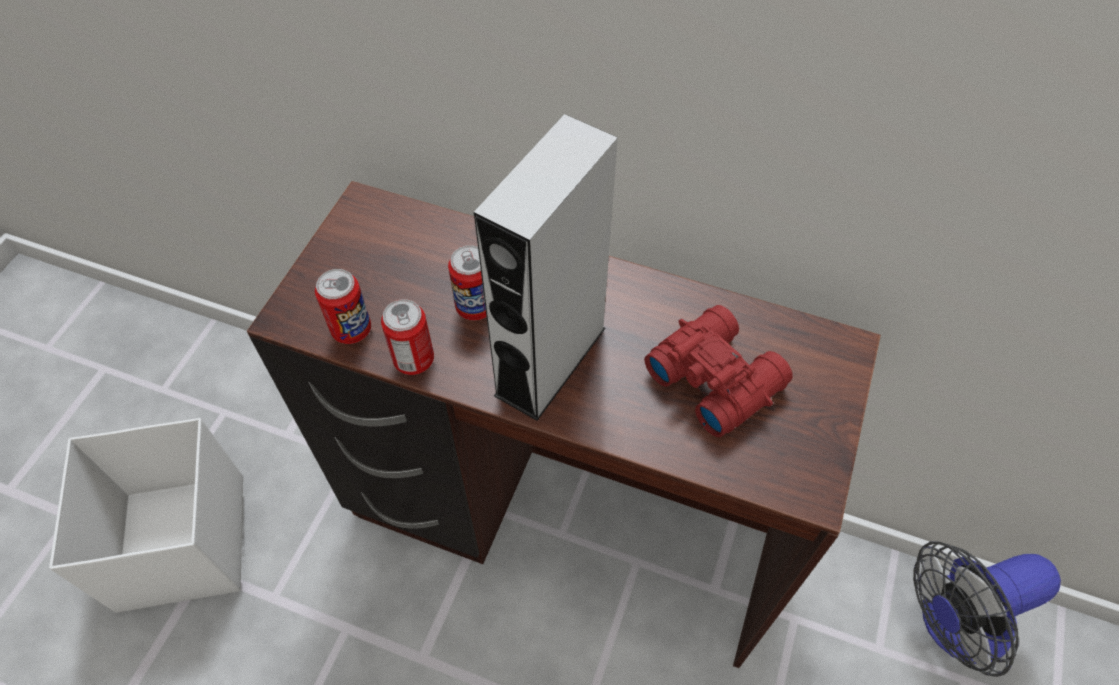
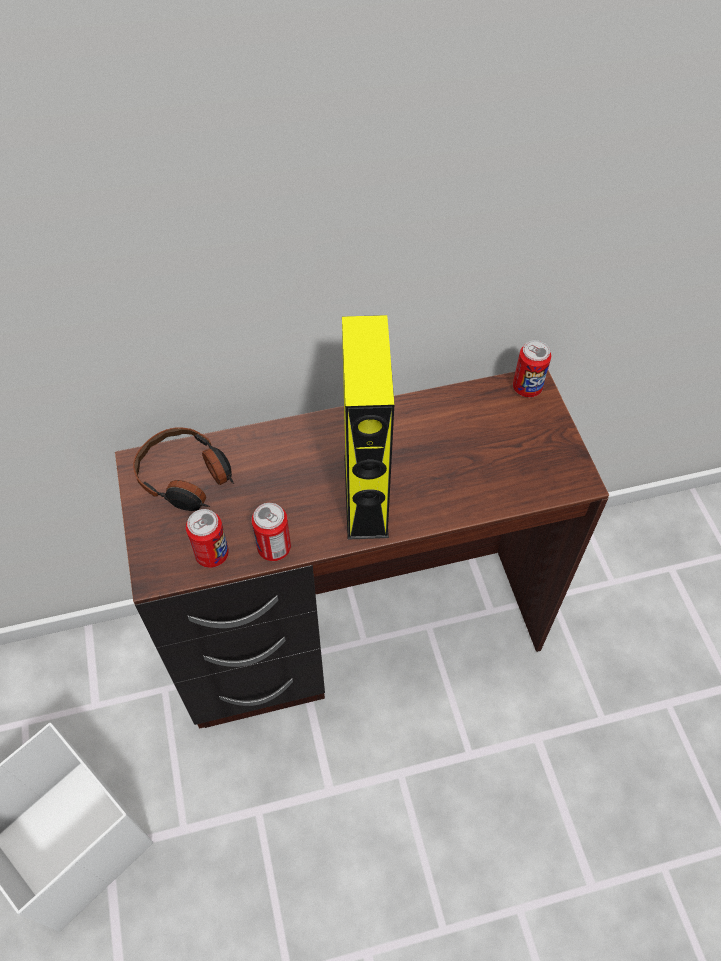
camera: 35 degrees left, 0 degrees up
can [448,245,486,320] -> can moved to [513,340,551,397]
grey speaker [474,114,618,421] -> yellow speaker [342,315,394,540]
red binoculars [644,305,793,437] -> none
fan [913,541,1061,677] -> none
none -> headphones [133,427,234,511]

